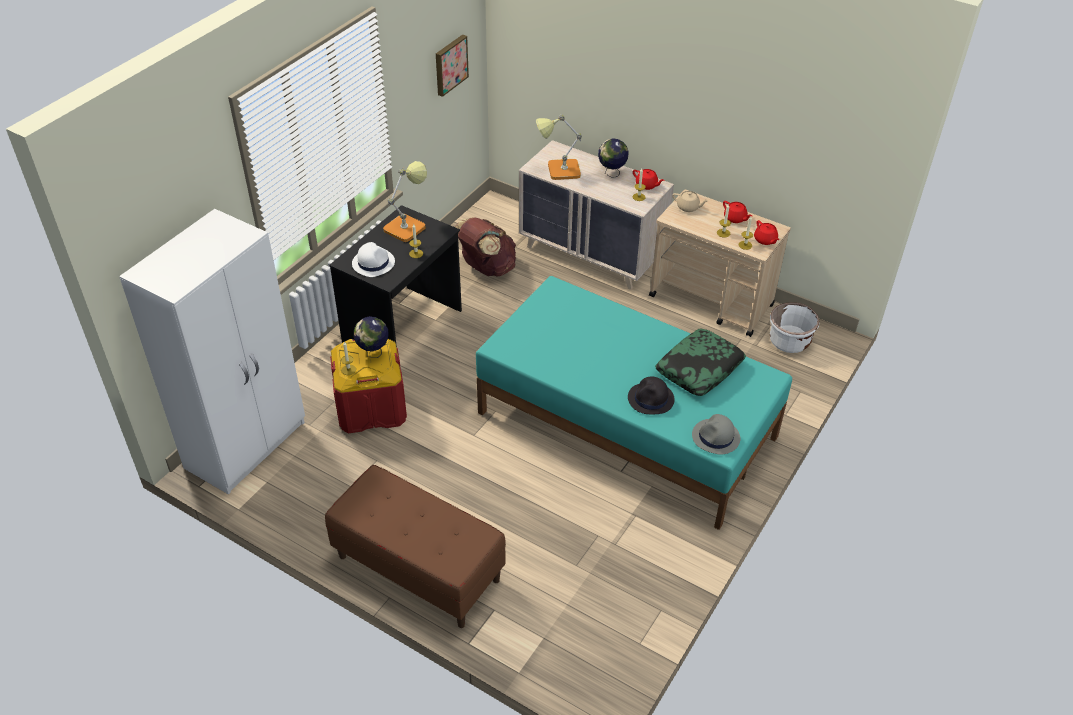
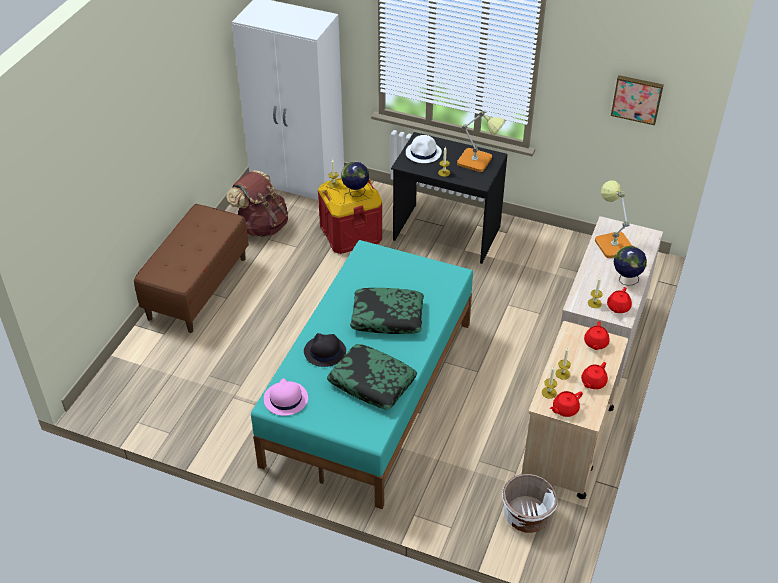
camera: 80 degrees right, 0 degrees up
brown backpack [455,217,516,277] -> brown backpack moved to [226,170,288,237]
beige teapot [672,191,709,212] -> red teapot [584,321,610,350]
grey hat [692,414,740,455] -> pink hat [264,378,308,416]
none -> pillow [350,288,424,334]

